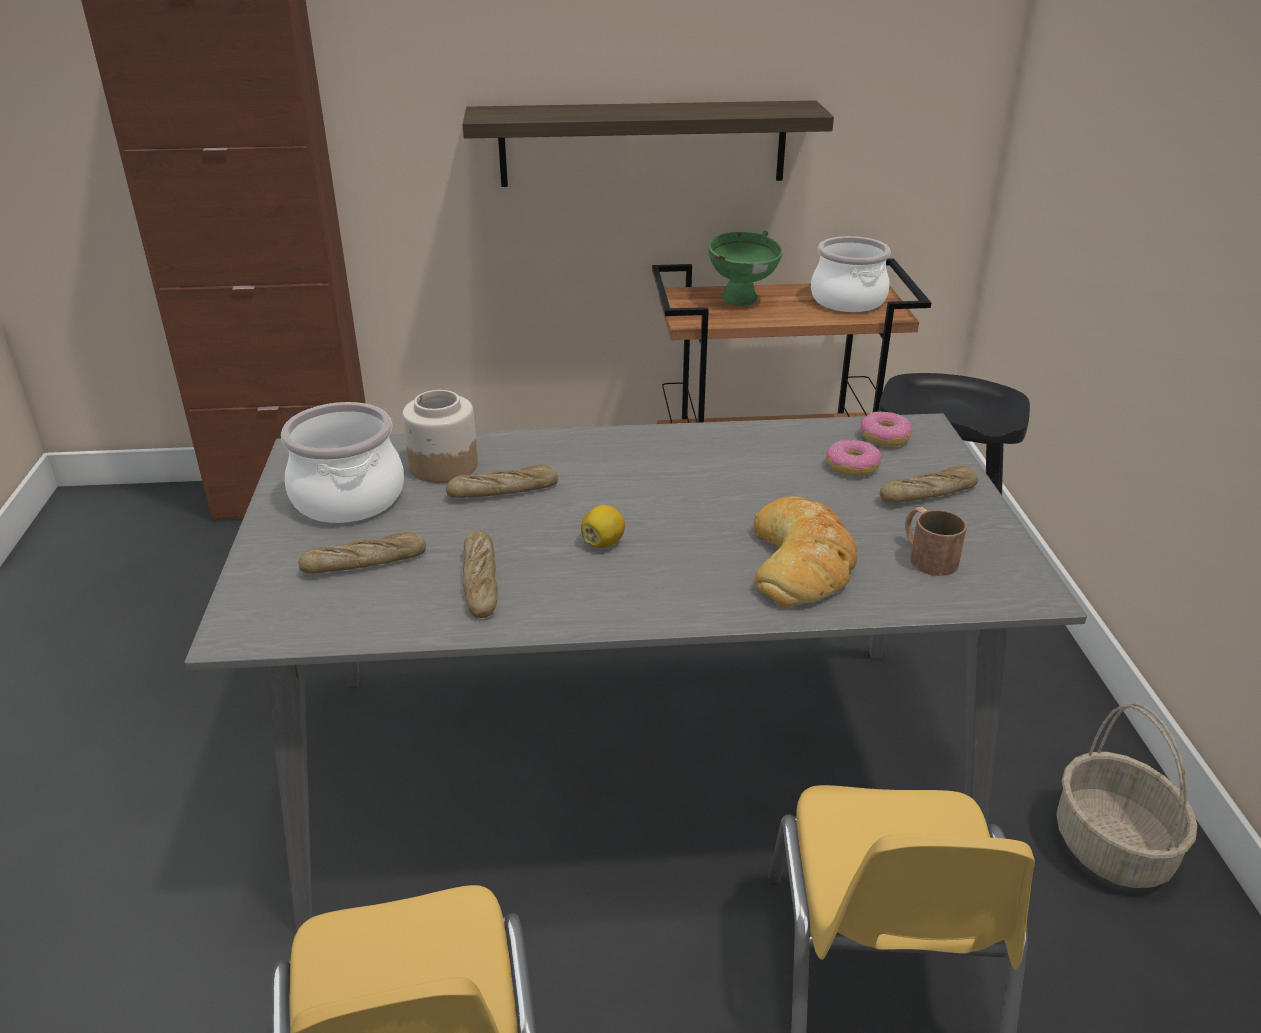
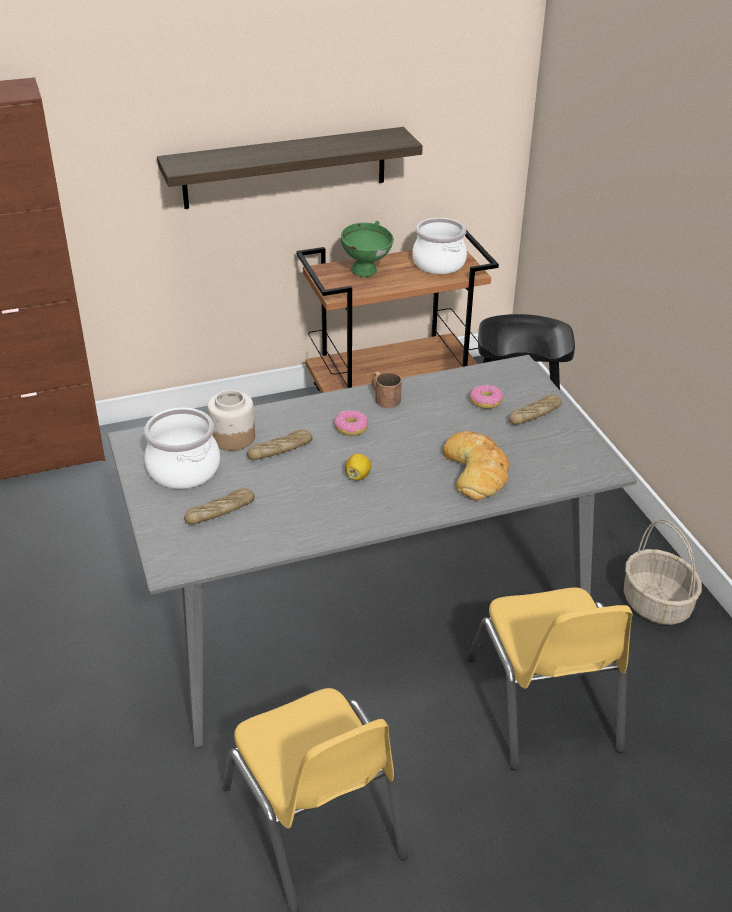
camera: 15 degrees left, 5 degrees up
bread [463,531,498,618] -> none
donut [861,411,912,447] -> donut moved to [334,410,368,436]
brown mug [905,507,967,576] -> brown mug moved to [370,372,402,408]

